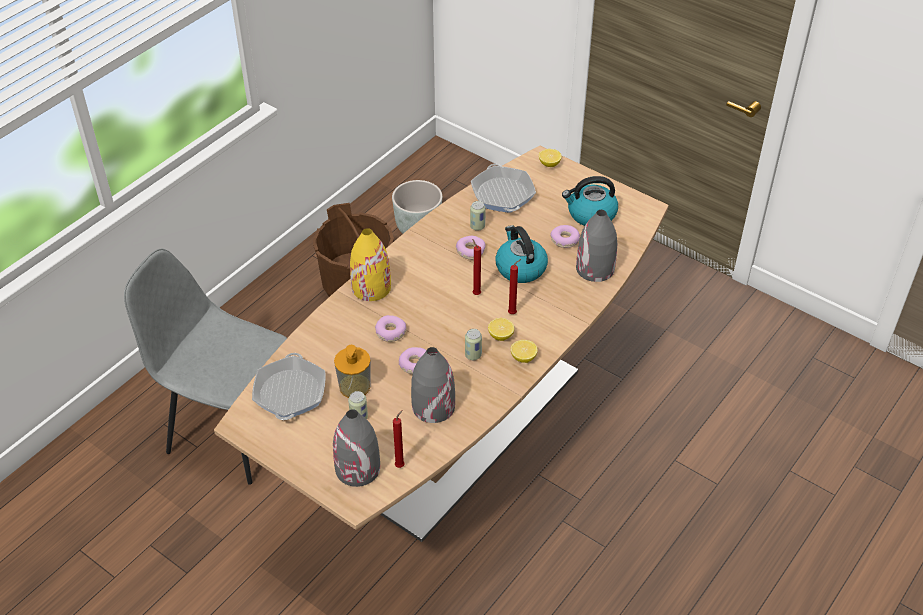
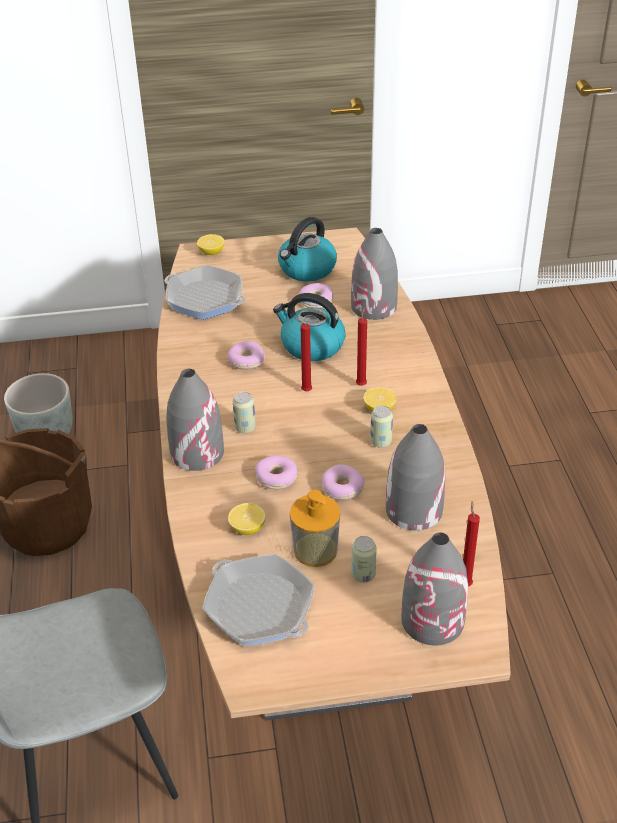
camera: 45 degrees left, 5 degrees down
yellow vase [350,228,391,301] -> grey vase [166,369,224,471]
can [470,201,486,231] -> can moved to [233,392,256,433]
lemon [511,340,538,363] -> lemon moved to [228,503,265,535]

